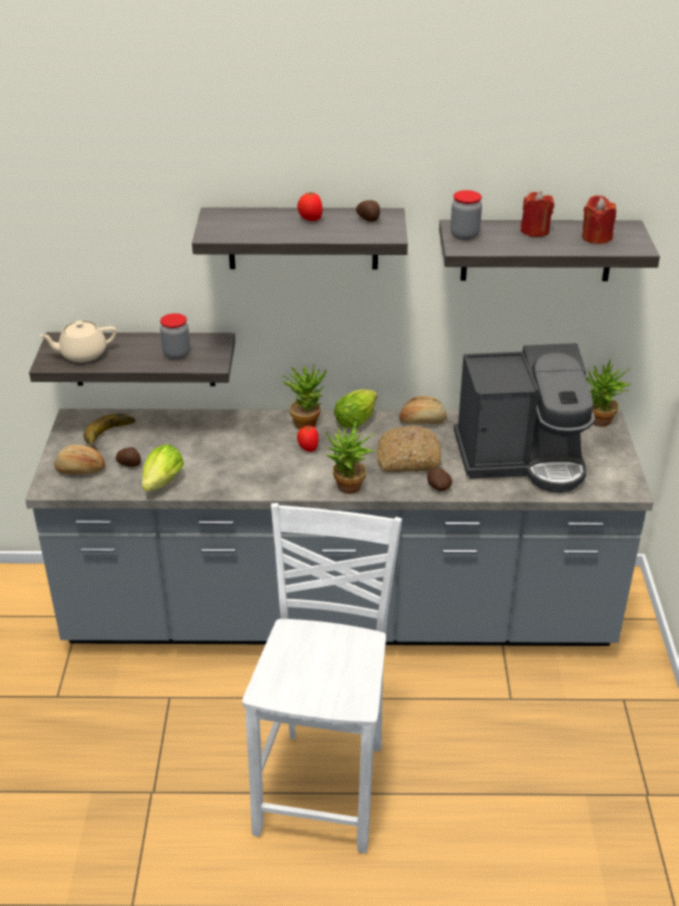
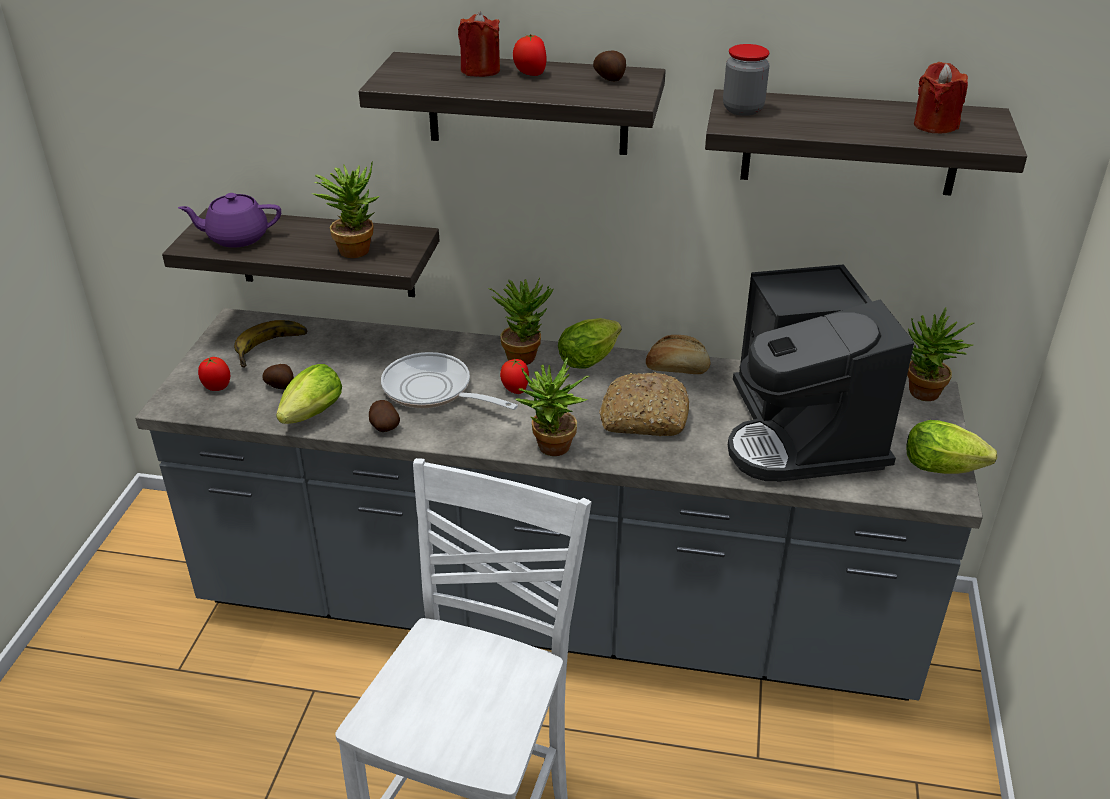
camera: 10 degrees right, 0 degrees up
beige teapot [39,320,117,362] -> purple teapot [178,193,281,247]
bread [54,445,105,474] -> tomato [198,357,230,391]
jar [160,313,190,359] -> potted plant [312,162,379,258]
potato [427,468,452,492] -> potato moved to [369,400,400,432]
coffee machine [454,343,595,493] -> coffee machine turned 75 degrees clockwise [728,264,914,482]
red candle [520,191,554,237] -> red candle moved to [458,11,500,77]
none -> frying pan [381,352,518,410]
none -> lettuce [907,420,997,474]

